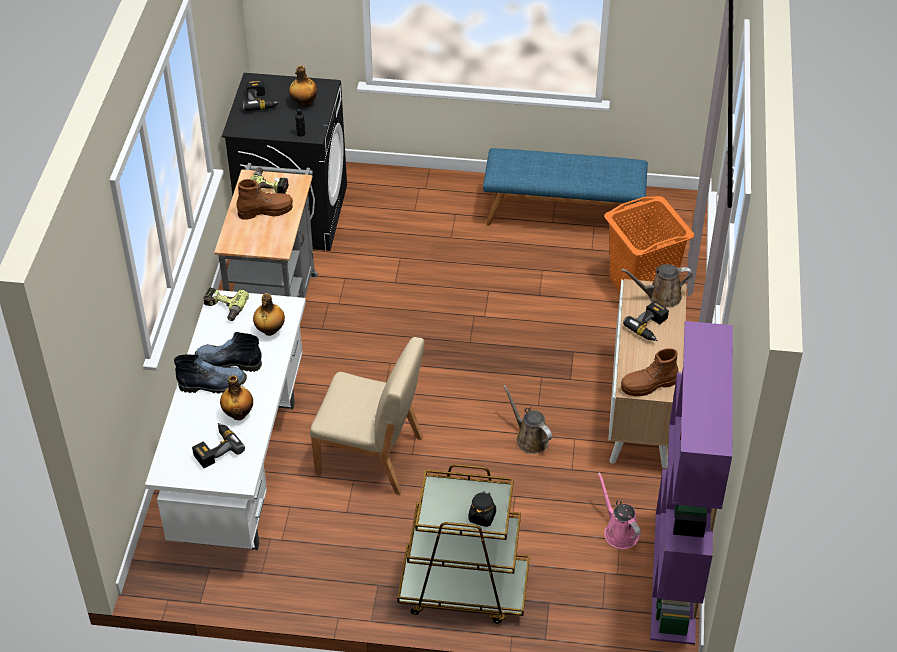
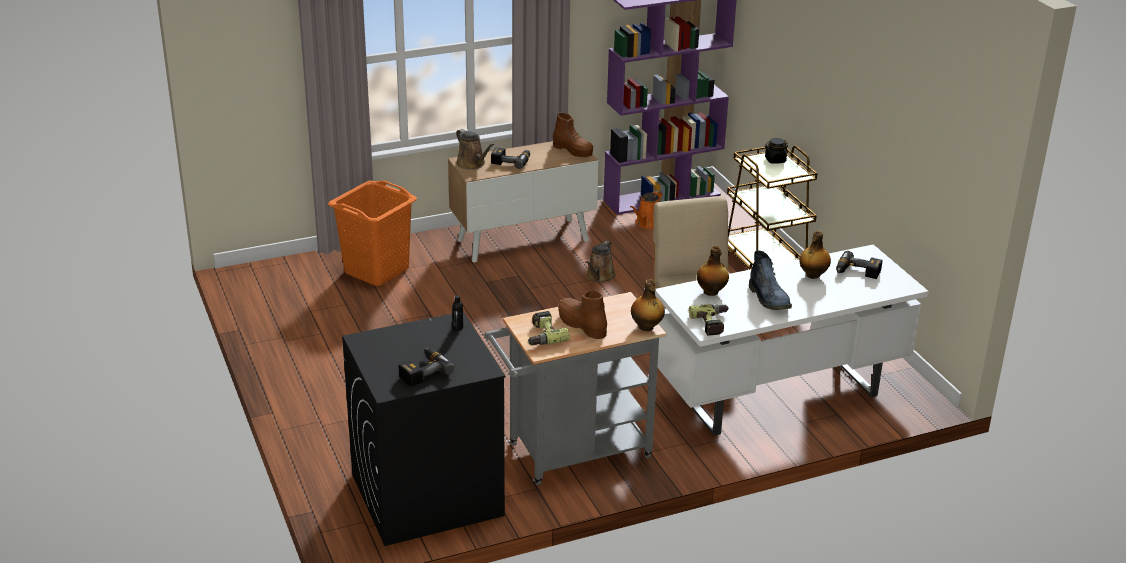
camera: 120 degrees left, 15 degrees down
boot [174,355,247,393] -> none
bottle [289,65,318,107] -> bottle moved to [631,279,665,331]
blue bench [483,148,648,226] -> none
pink watering can [598,472,641,549] -> orange watering can [630,190,662,229]

